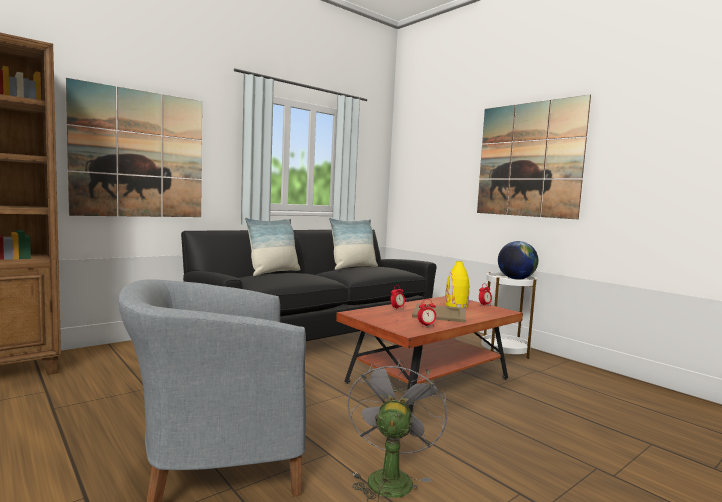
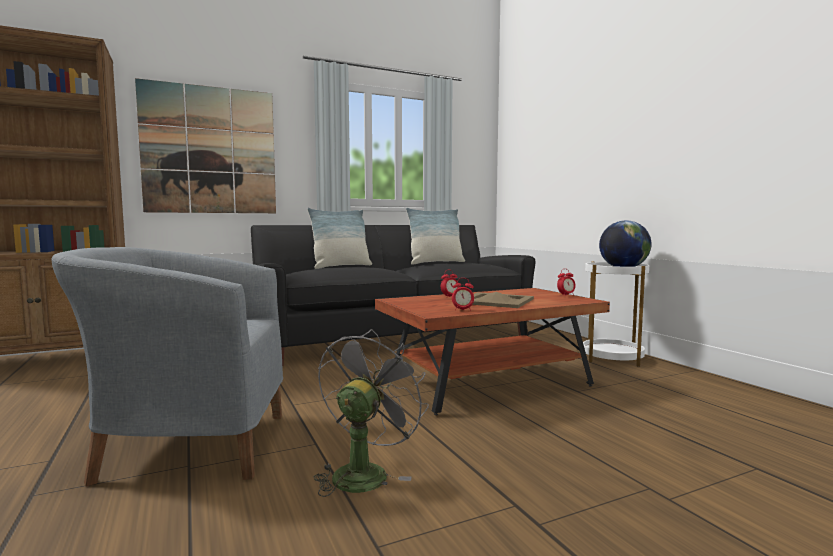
camera: 15 degrees right, 0 degrees up
yellow vase [445,261,469,308] -> none
picture [477,95,591,219] -> none

